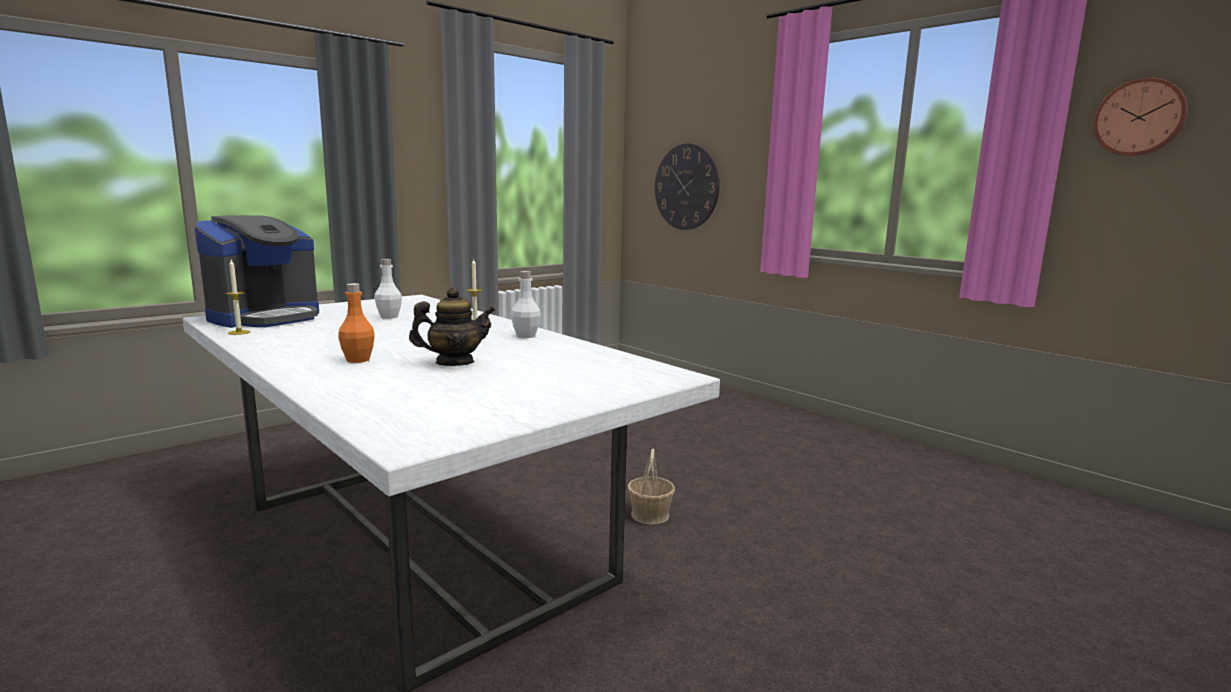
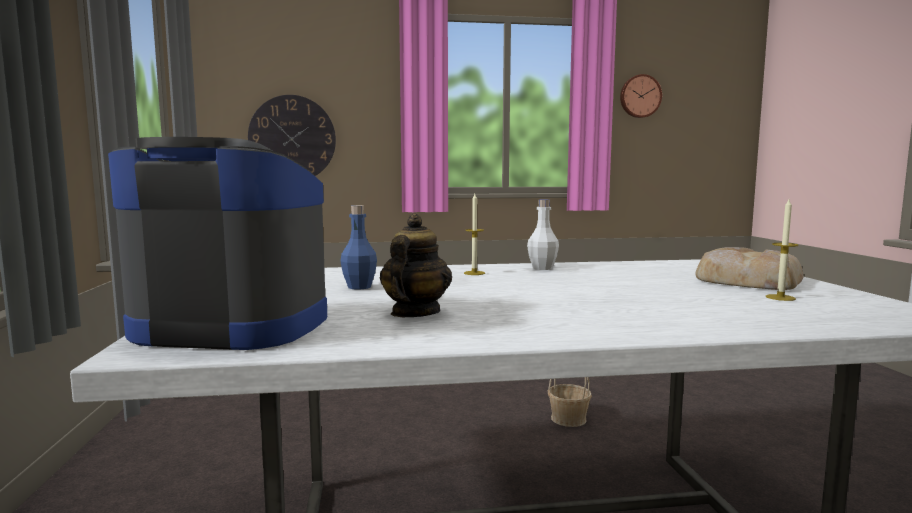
camera: 55 degrees left, 5 degrees down
coffee machine [194,215,319,328] -> coffee machine turned 60 degrees counterclockwise [108,137,327,350]
candle [225,260,250,335] -> candle moved to [766,199,798,301]
orange bottle [338,283,375,363] -> none
white bottle [374,259,402,319] -> blue bottle [340,205,377,290]
teapot [409,287,496,366] -> teapot moved to [379,214,452,317]
none -> bread [695,247,803,290]

